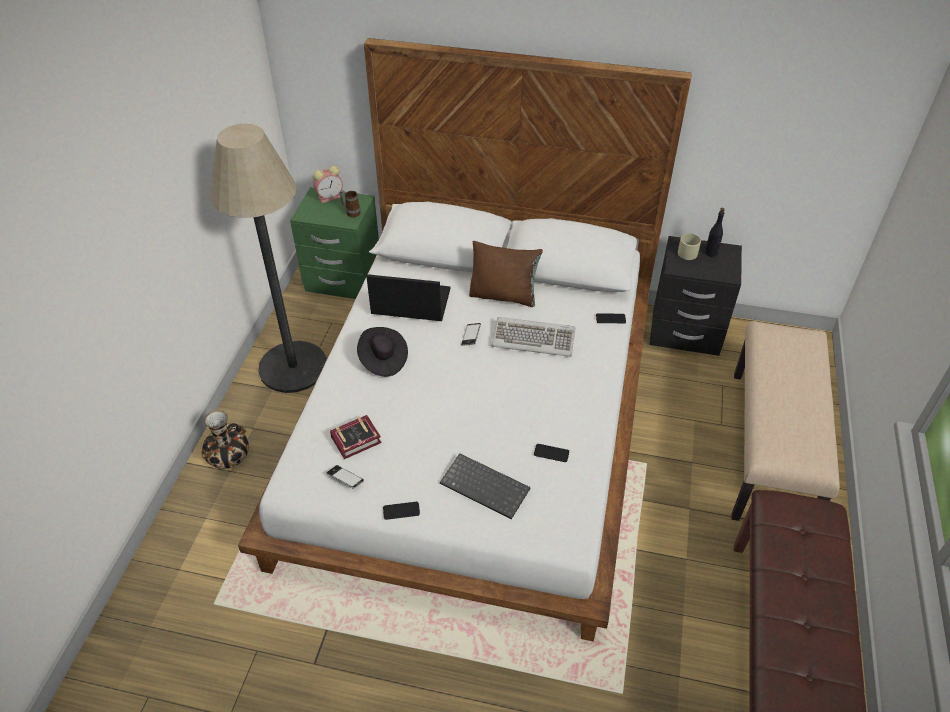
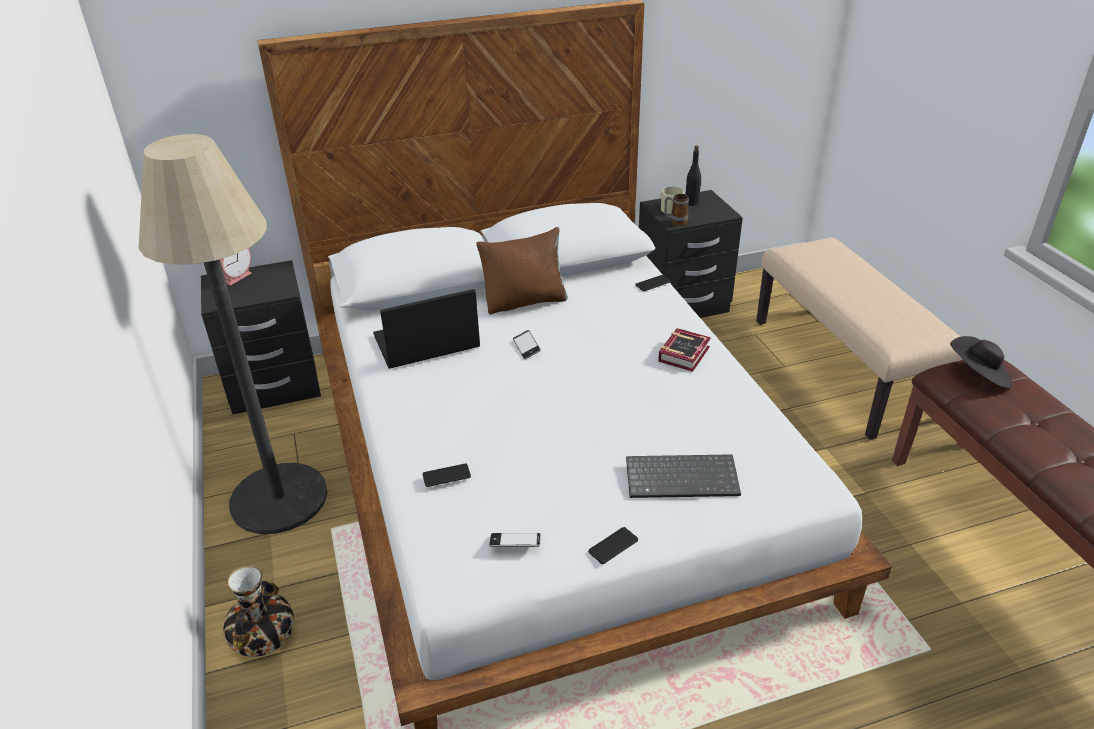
camera: 30 degrees left, 10 degrees down
green nightstand [290,187,379,299] -> black nightstand [201,260,321,415]
book [330,415,382,459] -> book moved to [658,328,711,372]
mug [339,190,361,217] -> mug moved to [664,194,689,226]
black hat [357,327,408,377] -> black hat moved to [950,336,1012,388]
keyboard [492,317,575,357] -> none
phone [534,444,569,462] -> phone moved to [423,464,471,487]

